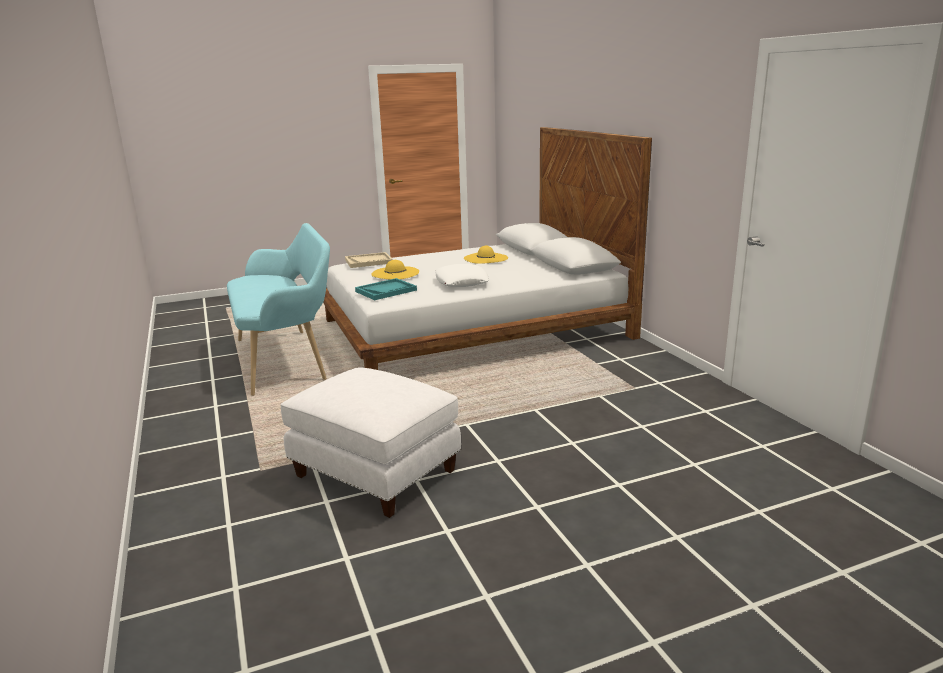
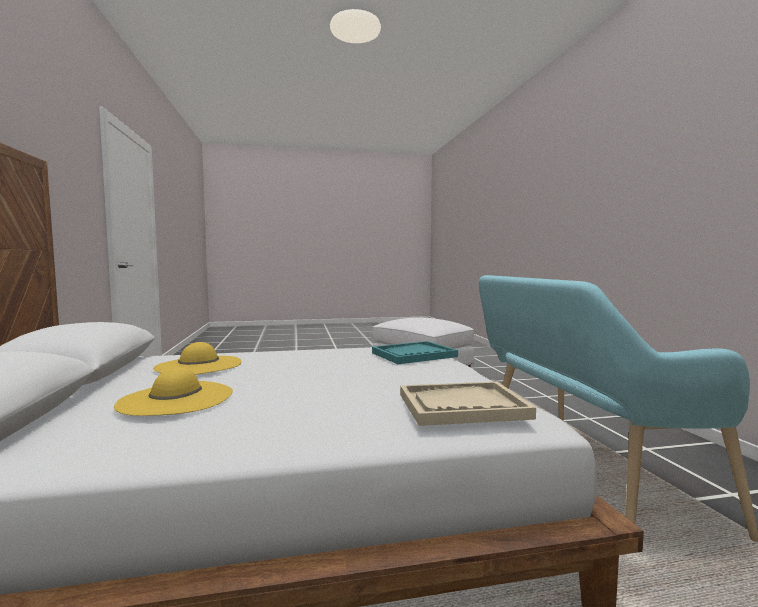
camera: 170 degrees left, 15 degrees down
yellow hat [371,260,419,279] -> yellow hat moved to [153,342,242,375]
white pillow [435,264,489,287] -> none

